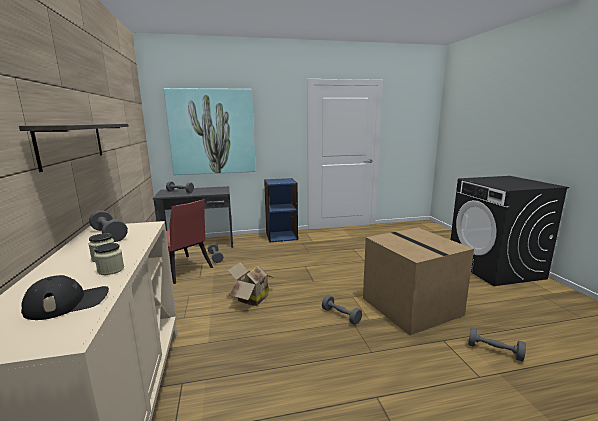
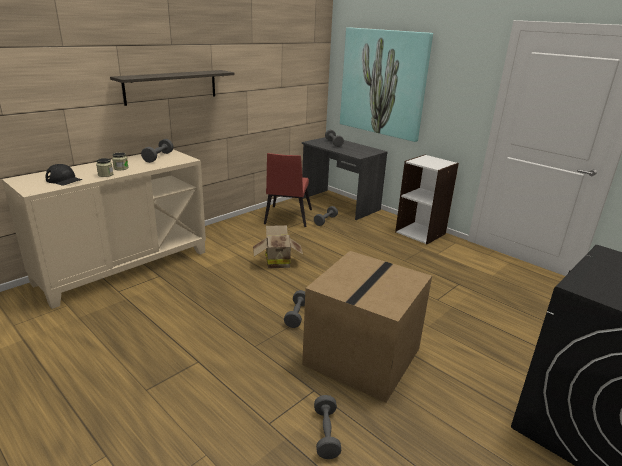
camera: 55 degrees right, 10 degrees up
blue bookcase [264,178,298,243] -> white bookcase [395,155,459,244]

